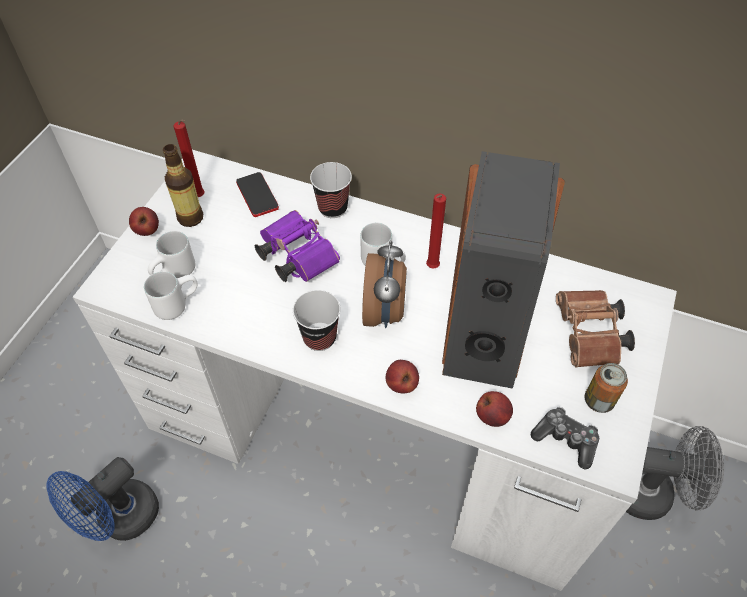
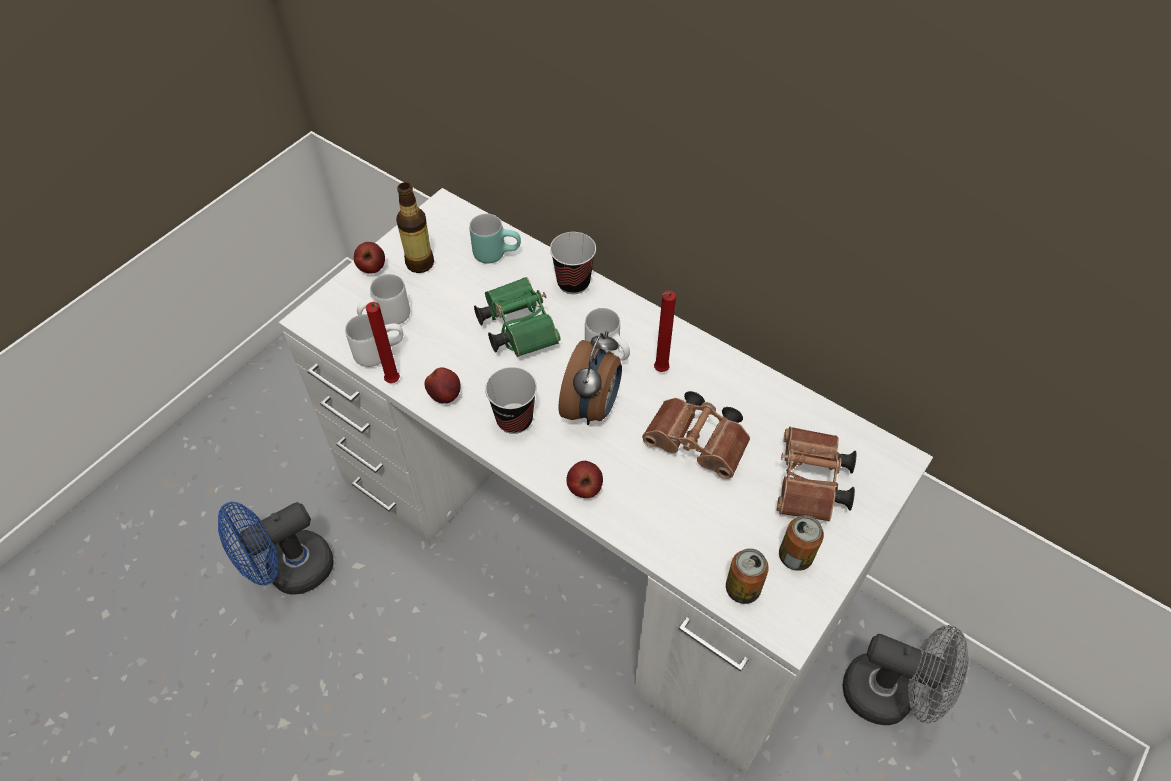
camera: 15 degrees right, 0 degrees up
red candle [174,120,205,197] -> red candle moved to [366,302,400,383]
phone [236,172,279,217] -> turquoise mug [469,214,521,264]
purple binoculars [255,210,340,282] -> green binoculars [474,277,561,357]
speaker [442,151,565,389] -> brown binoculars [642,391,750,479]
apple [476,391,513,427] -> apple moved to [425,367,460,404]
game controller [531,407,599,470] -> can [726,548,769,604]

